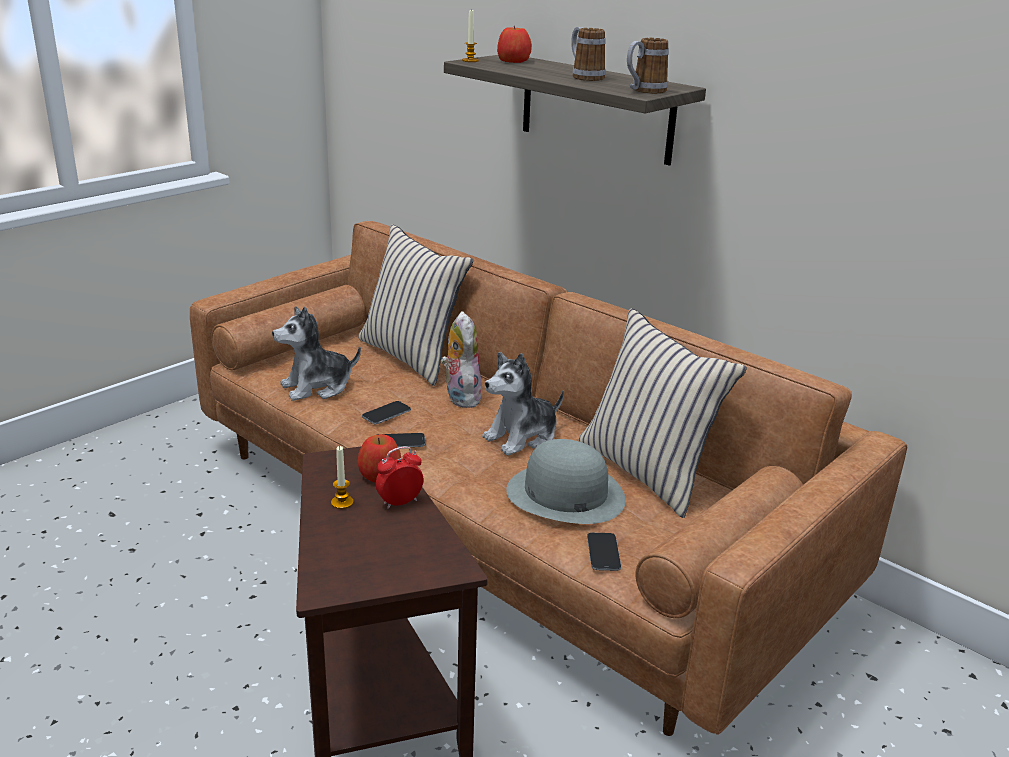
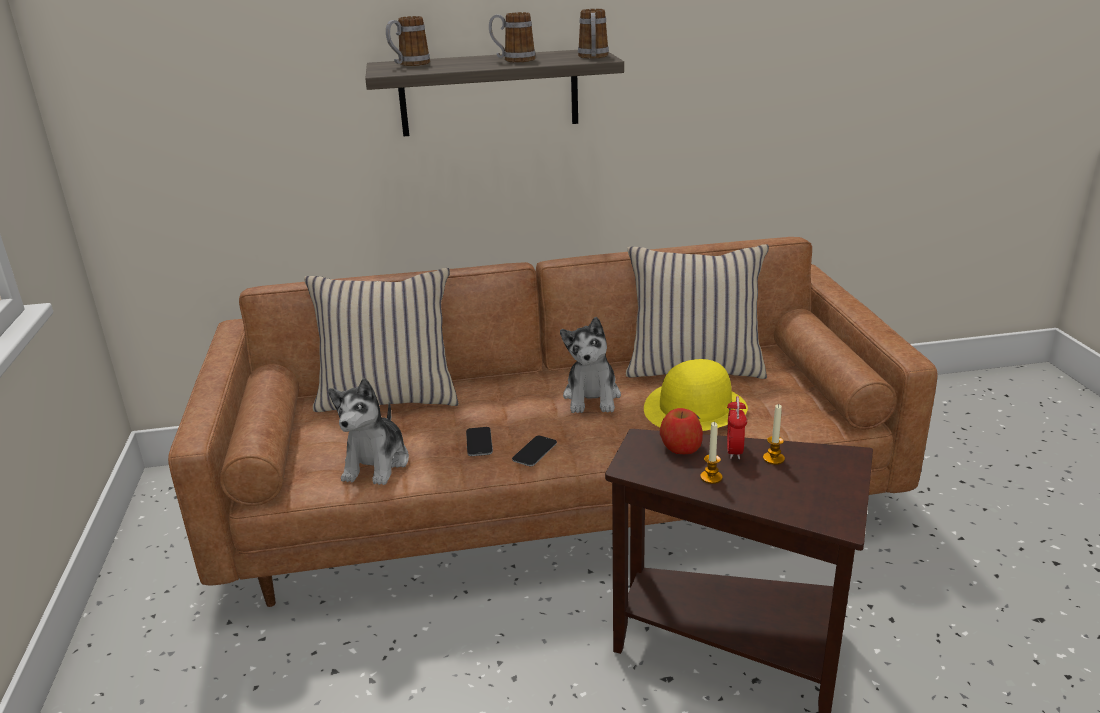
camera: 50 degrees left, 0 degrees up
plush toy [441,311,482,408] -> none
candle [462,8,479,62] -> candle moved to [763,404,785,465]
apple [497,26,532,63] -> mug [386,16,430,66]
grey hat [506,439,626,524] -> yellow hat [644,359,748,431]
phone [587,533,621,571] -> none

